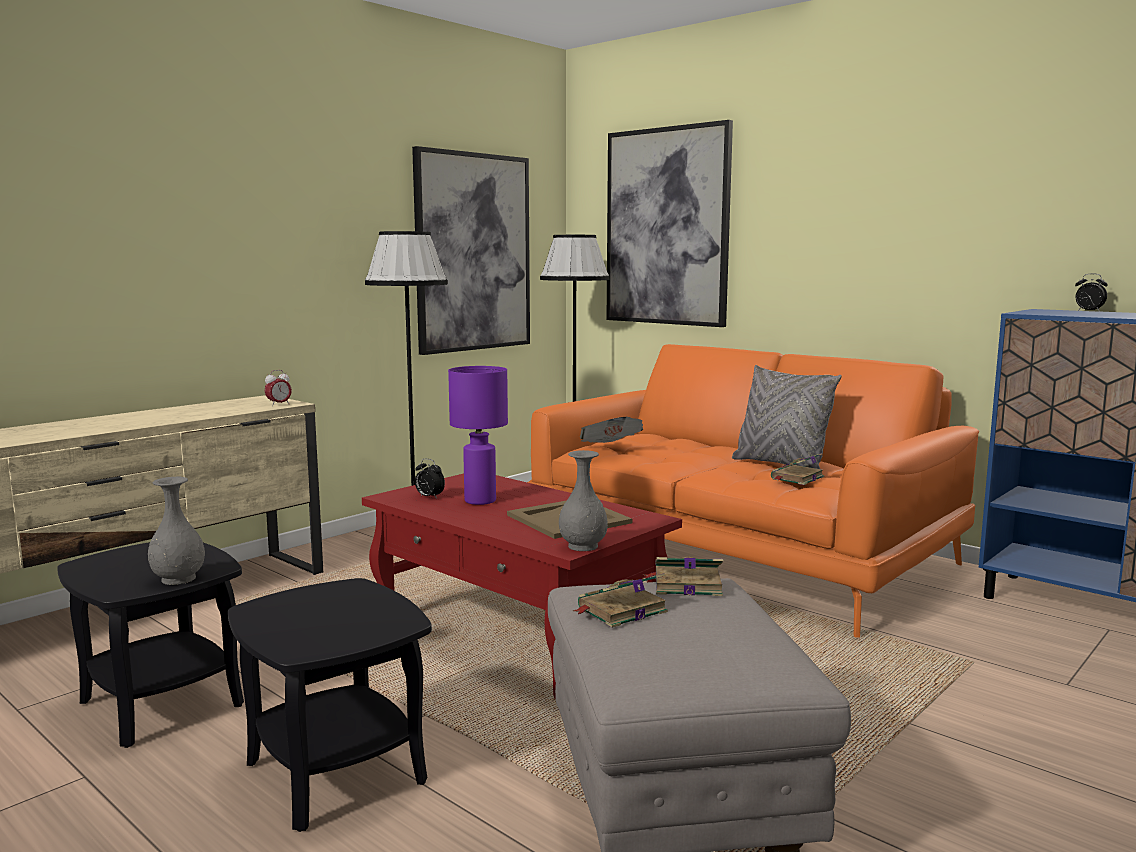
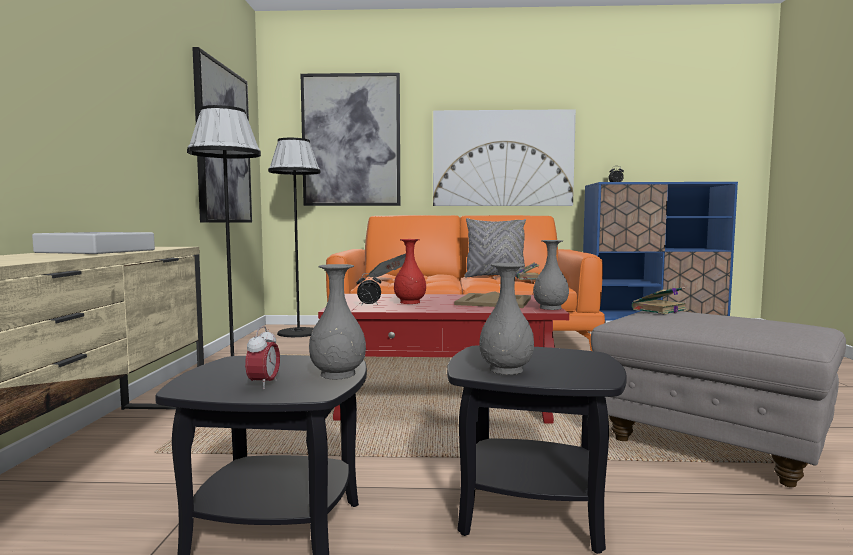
camera: 40 degrees left, 5 degrees down
alarm clock [265,370,292,406] -> alarm clock moved to [245,326,280,389]
purple table lamp [448,366,508,505] -> red vase [394,239,426,304]
book [573,573,668,628] -> none
none -> grey tray [32,232,155,254]
none -> picture [433,109,576,206]
none -> grey vase [479,263,534,375]

